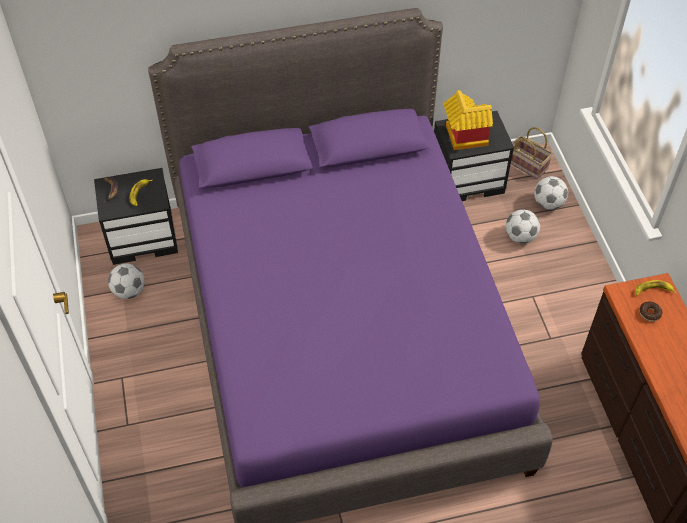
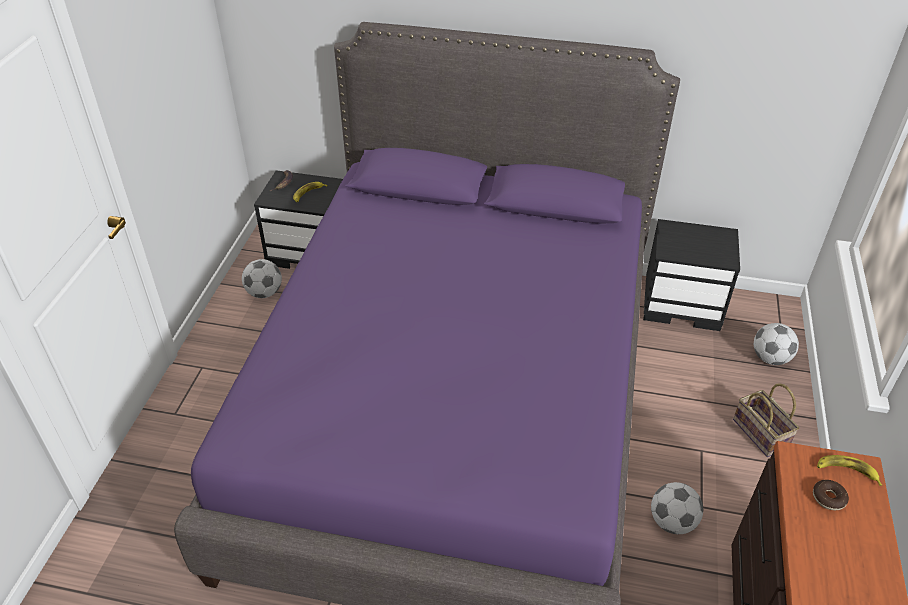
camera: 25 degrees right, 10 degrees down
toy house [443,90,493,150] -> none
football [505,209,540,244] -> football moved to [651,482,703,534]
basket [511,127,553,179] -> basket moved to [733,383,799,457]

